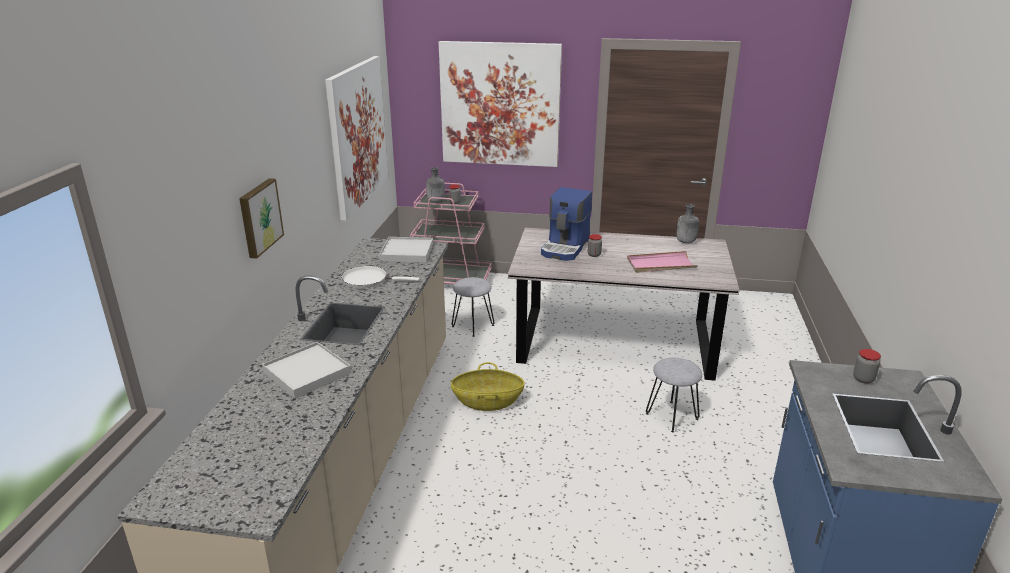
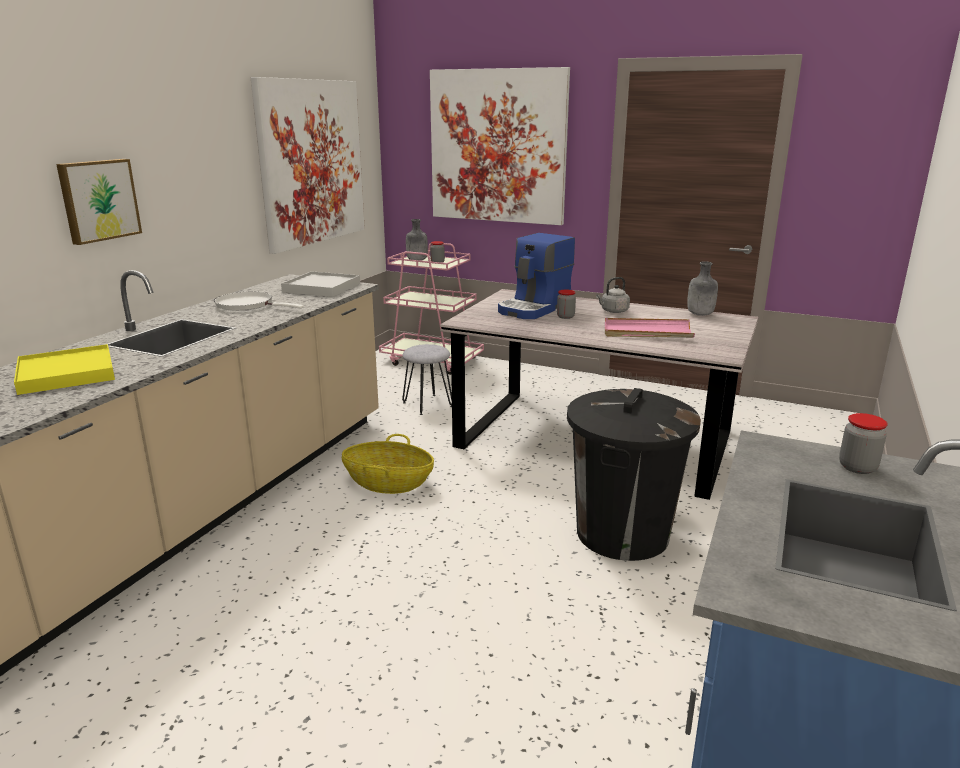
camera: 15 degrees right, 5 degrees down
white tray [262,342,351,399] -> yellow tray [14,344,115,395]
grey stool [646,358,702,433] -> black trash can [567,388,701,561]
none -> grey kettle [596,277,630,313]

